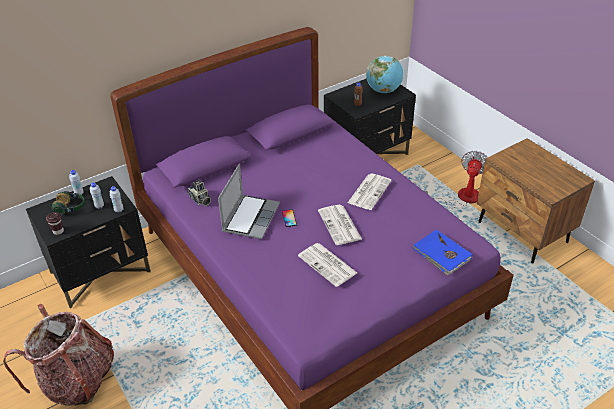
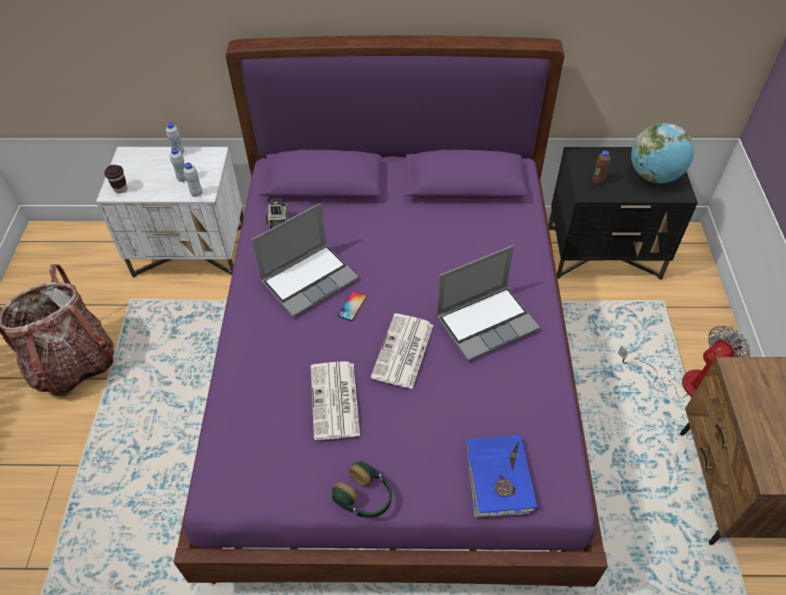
camera: 35 degrees right, 10 degrees up
black nightstand [26,176,151,308] -> white nightstand [96,147,244,278]
headphones [52,191,85,214] -> headphones moved to [332,461,392,518]
newspaper [348,174,392,210] -> laptop [436,245,540,361]

